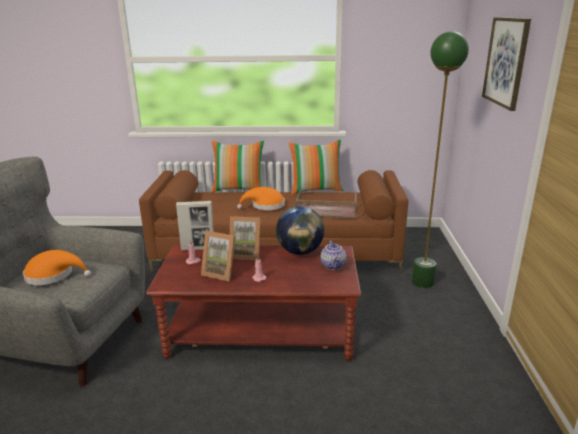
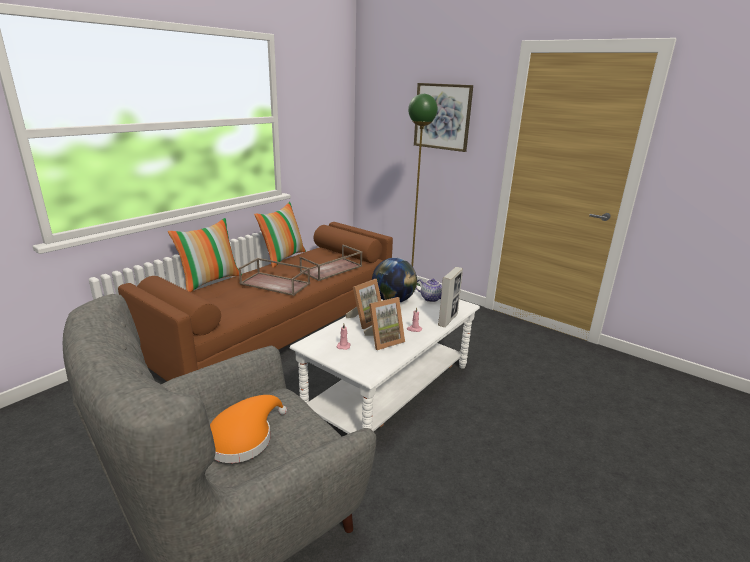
camera: 55 degrees left, 0 degrees up
brown coffee table [146,245,361,361] -> white coffee table [290,285,480,434]
picture frame [176,201,214,251] -> picture frame moved to [438,267,463,327]
orange hat [237,187,285,210] -> brown tray [239,258,310,296]

